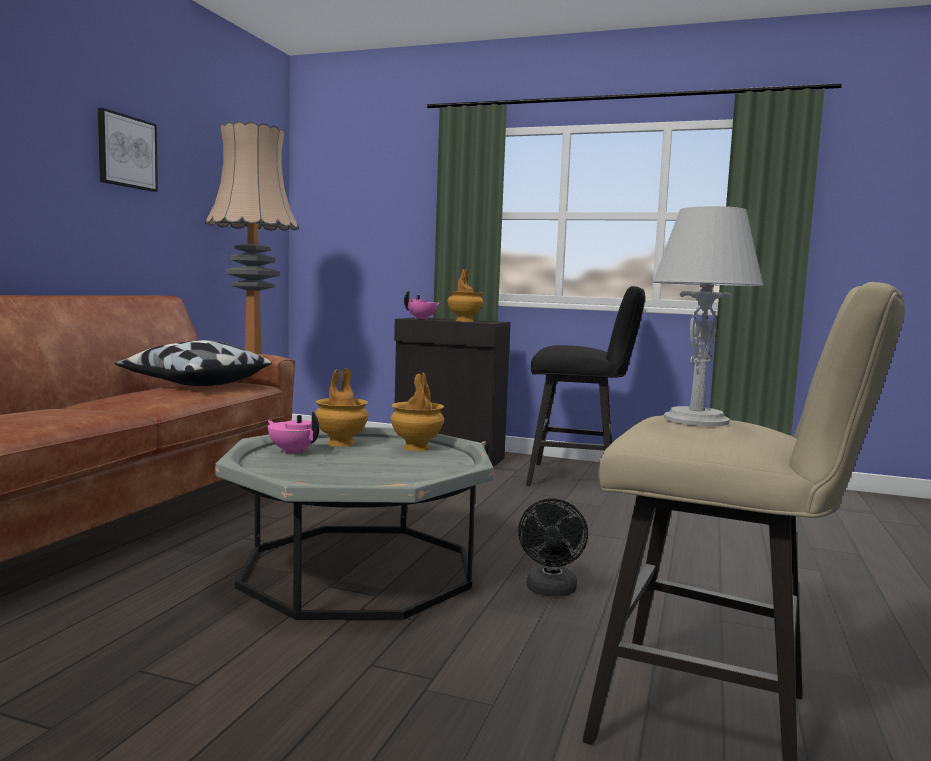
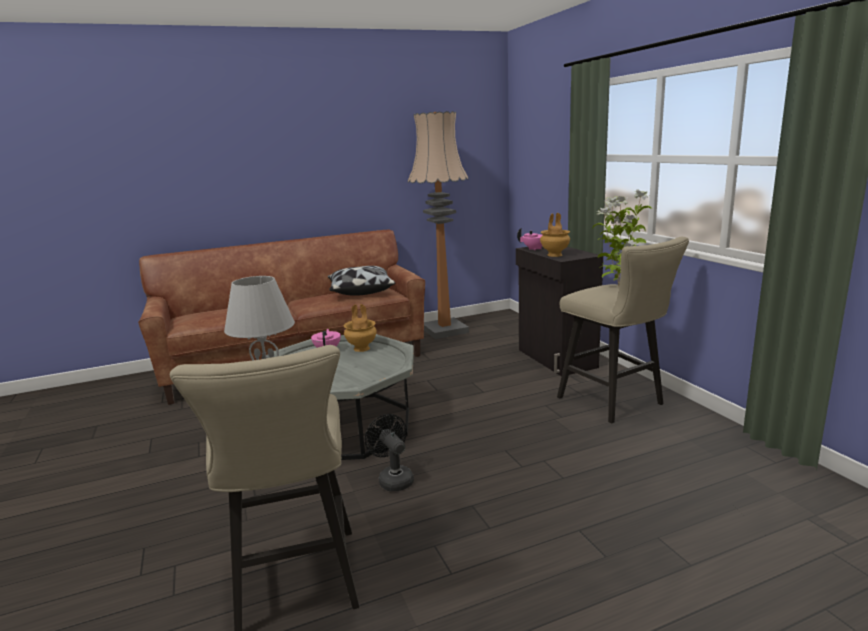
camera: 50 degrees right, 10 degrees up
picture [98,108,158,192] -> none
brown vase [391,372,444,451] -> none
black fan [518,499,588,596] -> black fan turned 90 degrees clockwise [365,414,414,491]
black stool [526,286,645,486] -> beige stool [557,237,689,423]
none -> potted plant [592,189,652,287]

